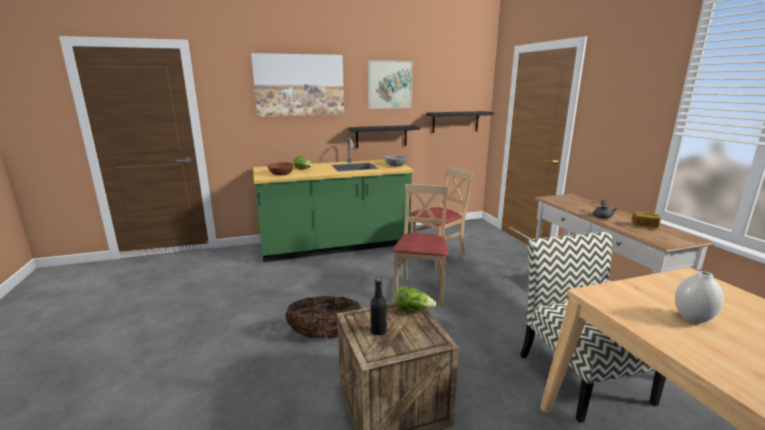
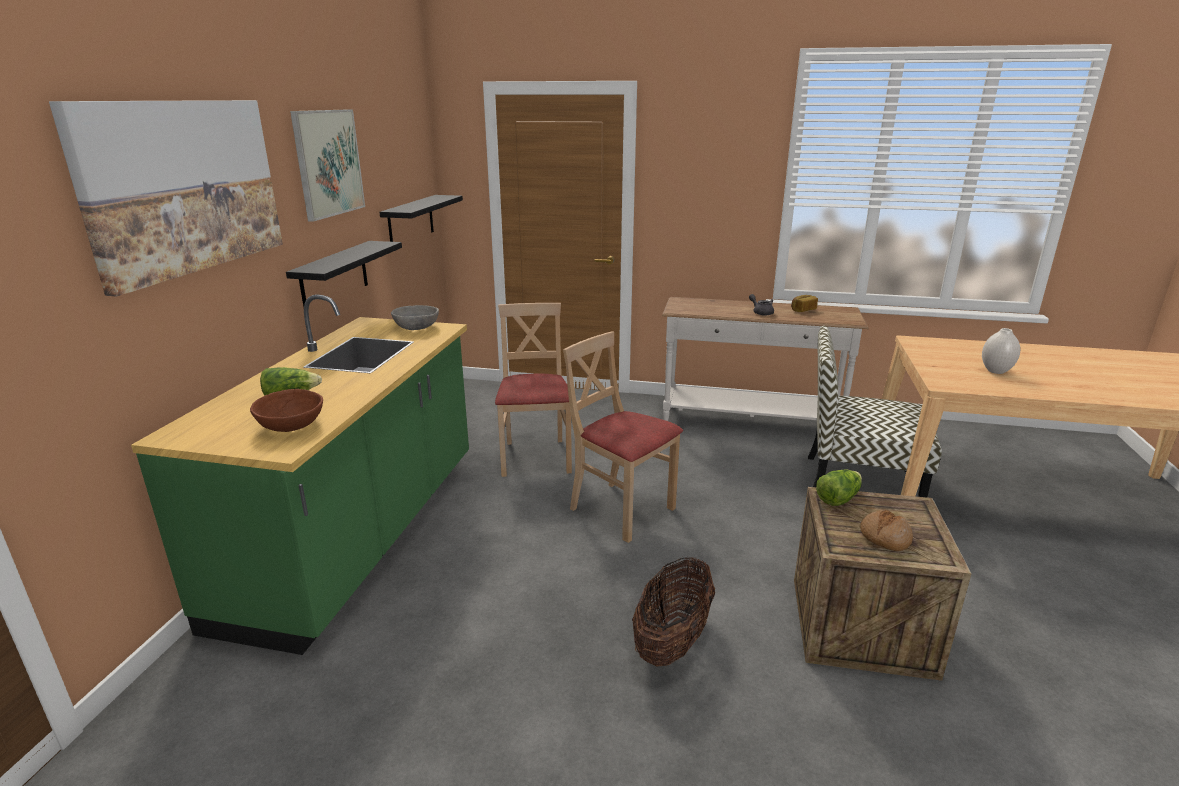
camera: 60 degrees left, 5 degrees up
black bottle [370,279,387,335] -> bread [860,510,913,551]

